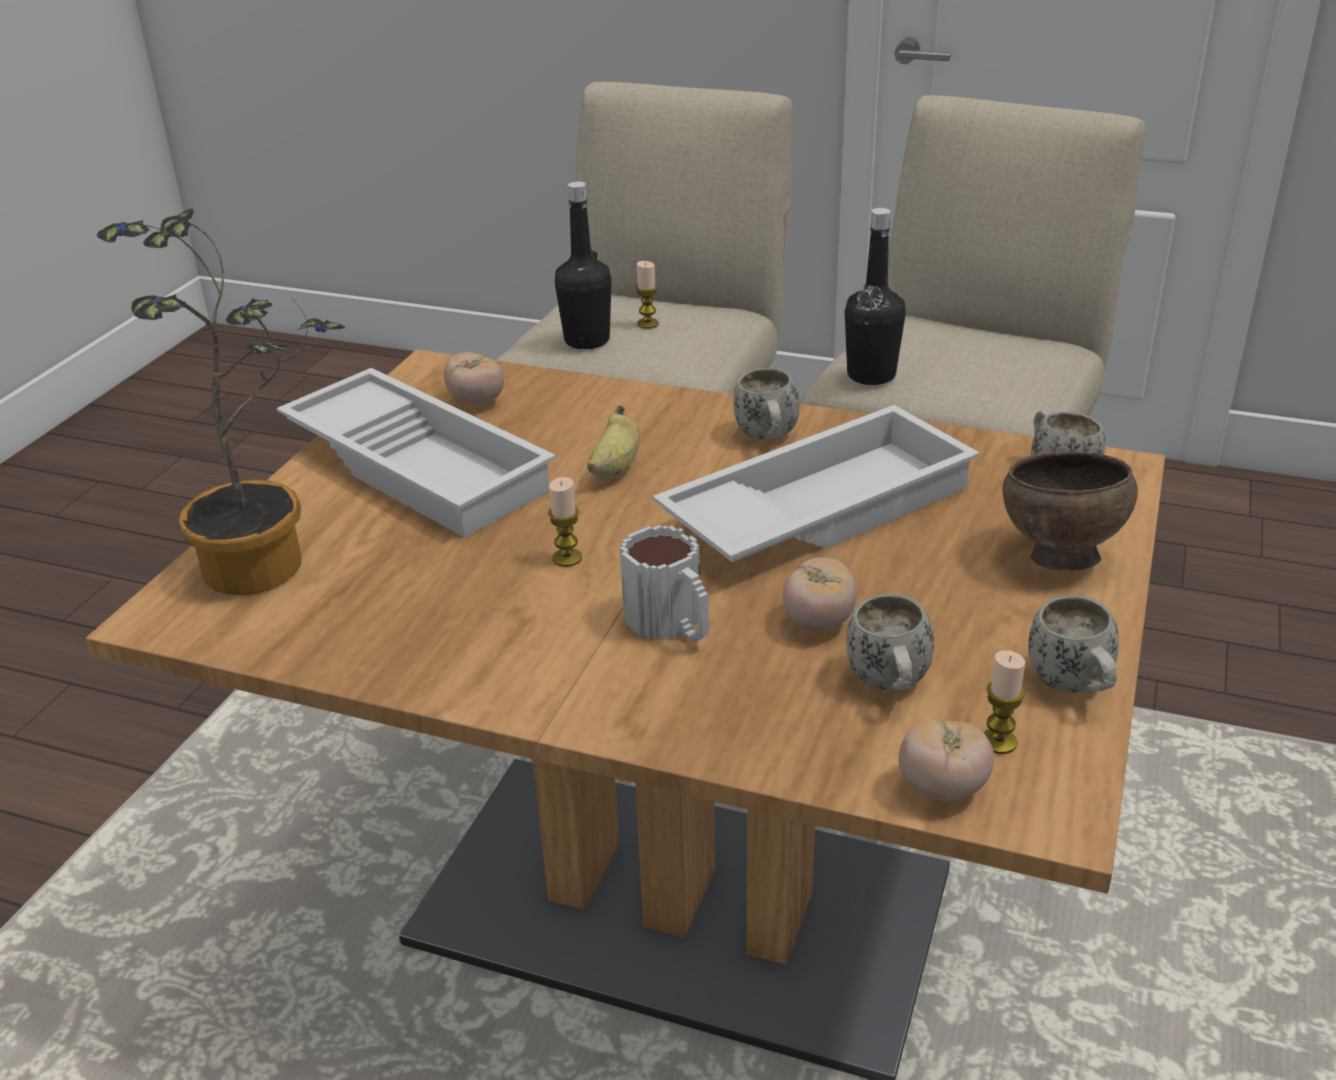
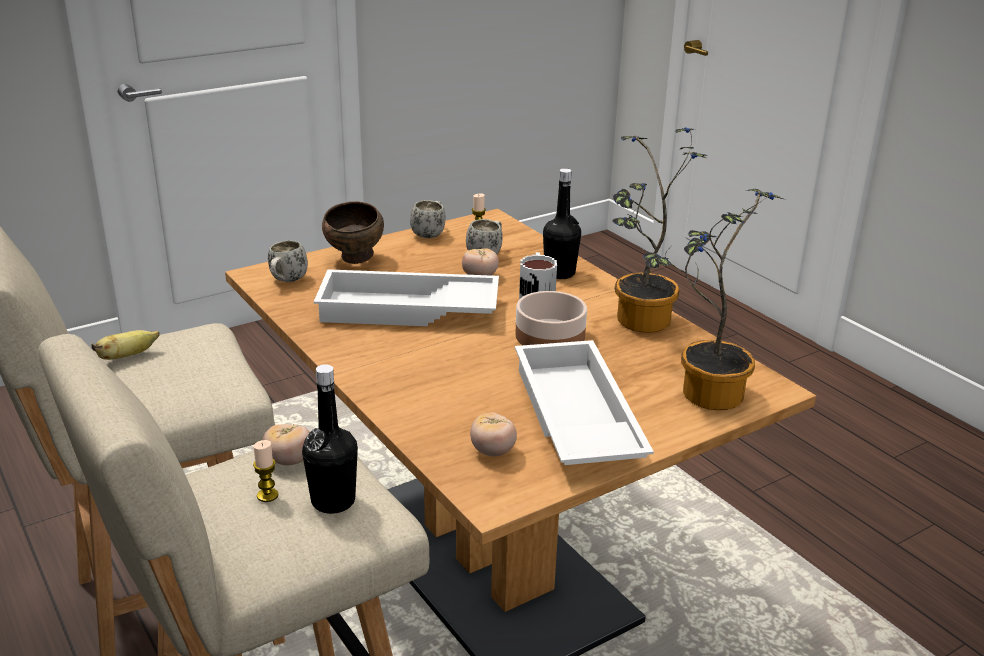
camera: 145 degrees left, 5 degrees down
candle [548,477,582,567] -> bowl [515,291,587,345]
banana [587,405,640,479] -> banana moved to [91,330,159,360]
white mug [733,368,800,440] -> none
black bottle [845,208,906,385] -> black bottle moved to [543,168,581,279]
tomato [898,719,994,801] -> tomato moved to [263,424,310,465]
none -> potted plant [612,127,707,333]

